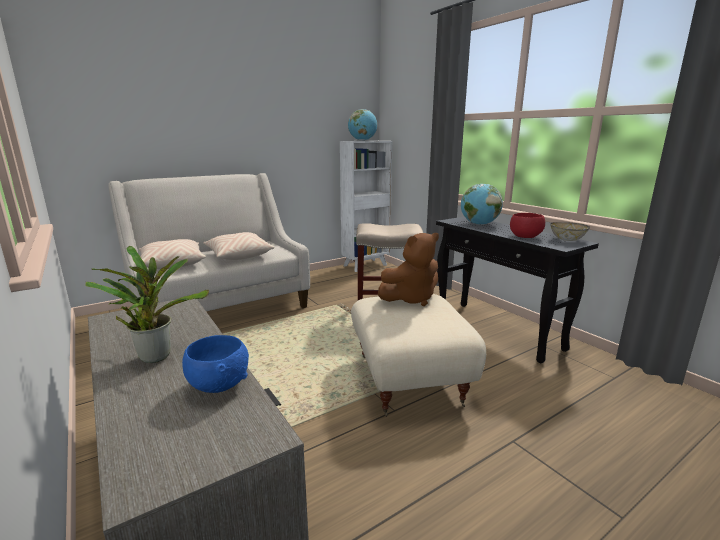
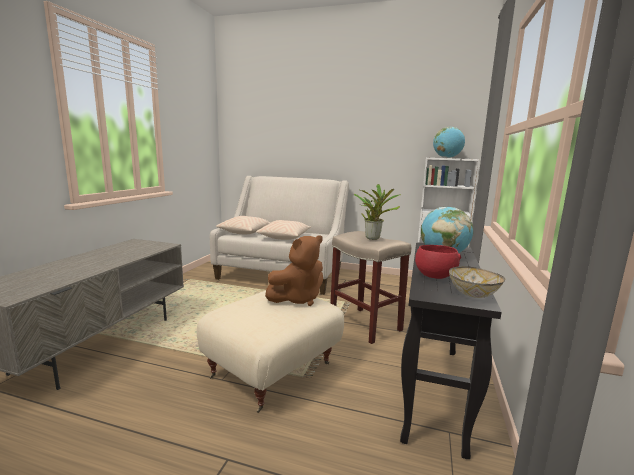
camera: 50 degrees right, 5 degrees down
potted plant [85,246,209,363] -> potted plant moved to [354,184,401,240]
blue bowl [182,335,249,393] -> none
brown plush toy [378,233,439,306] -> brown plush toy turned 60 degrees counterclockwise [265,235,323,306]

